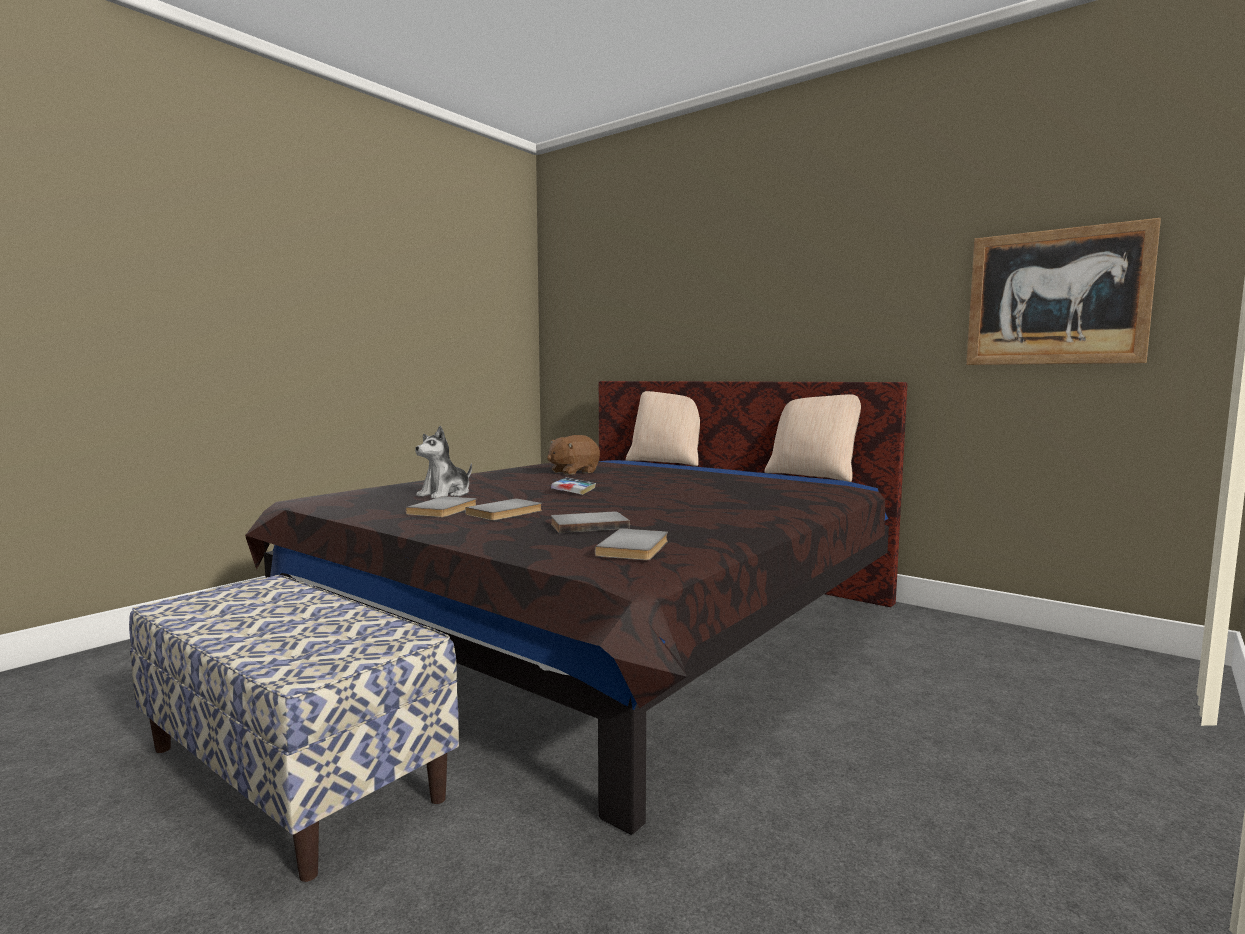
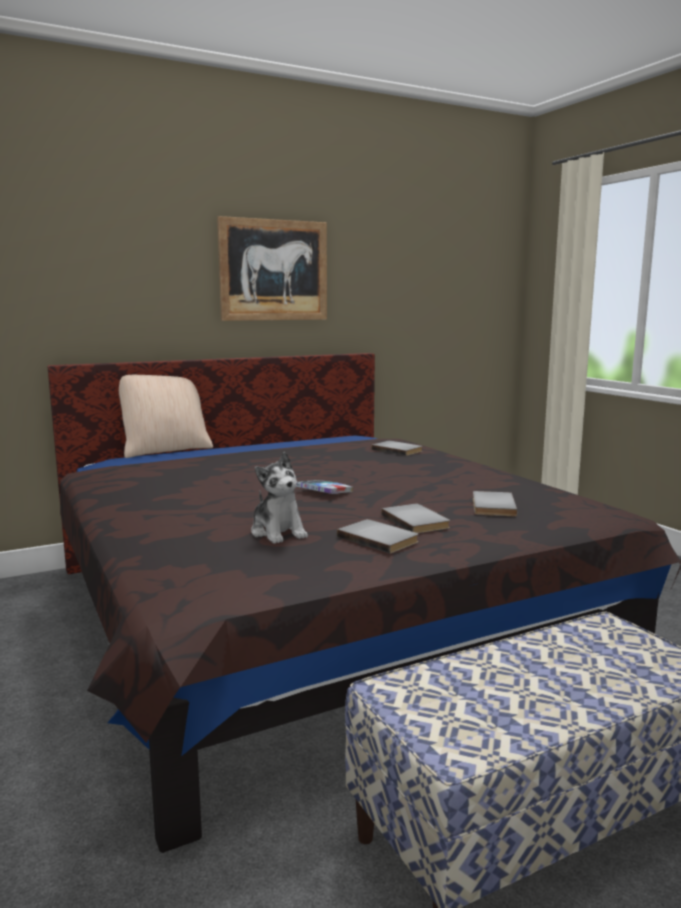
camera: 65 degrees left, 5 degrees up
brown plush toy [547,435,600,475] -> none
grey book [595,529,668,560] -> grey book moved to [371,441,423,456]
beige pillow [764,395,861,482] -> none
picture [966,218,1161,365] -> picture moved to [217,216,327,321]

